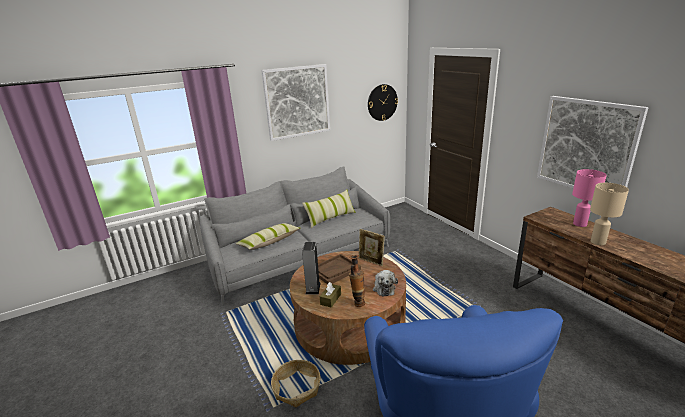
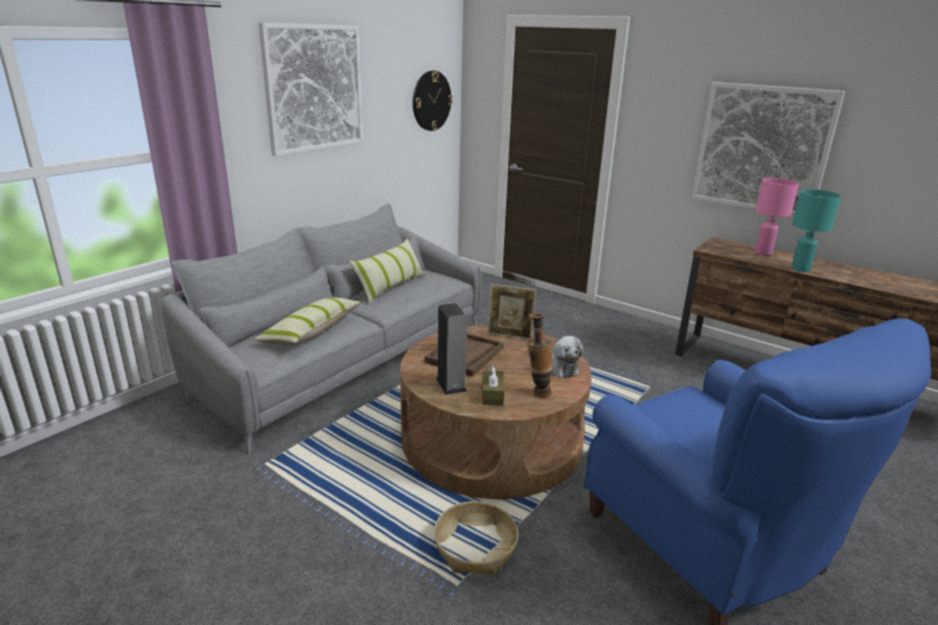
camera: 25 degrees left, 0 degrees up
beige table lamp [590,183,629,245] -> turquoise table lamp [791,189,841,272]

